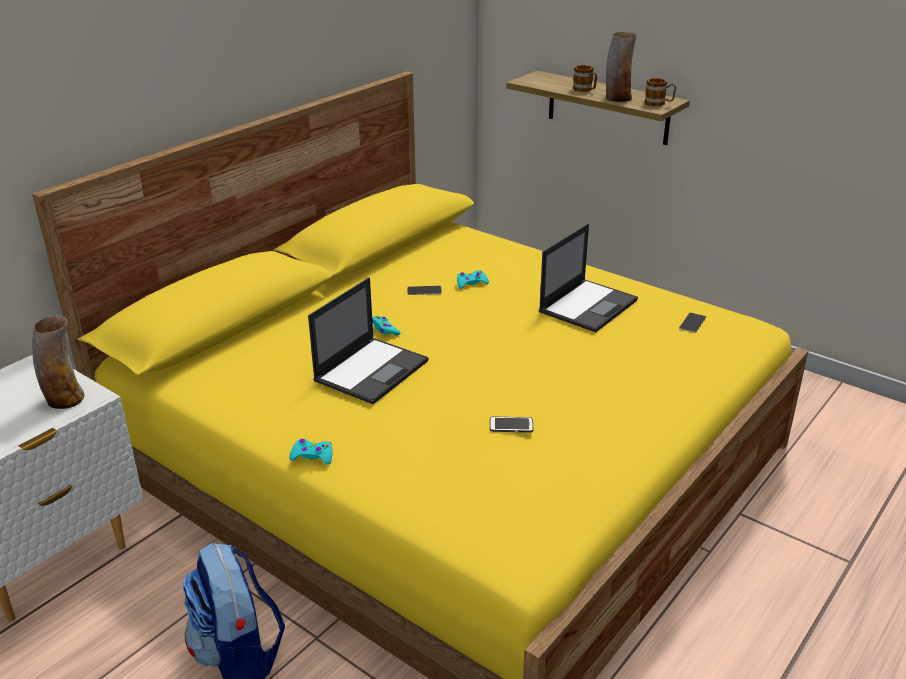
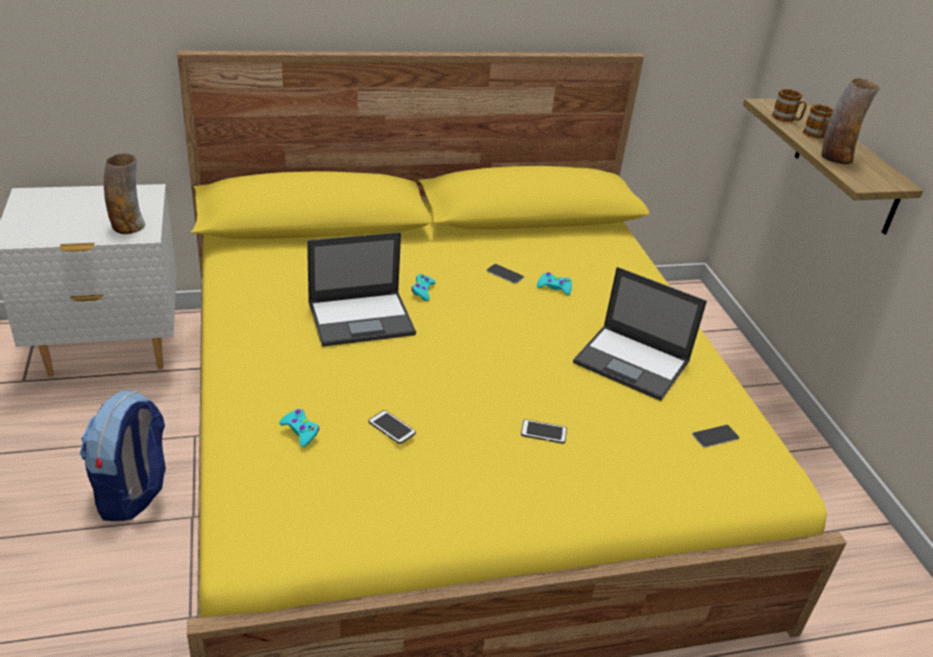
camera: 35 degrees right, 5 degrees up
turquoise game controller [289,439,332,465] -> turquoise game controller moved to [279,409,319,447]
laptop [539,224,638,333] -> laptop turned 45 degrees clockwise [573,267,707,401]
mug [644,78,676,106] -> mug moved to [772,89,807,122]
none -> phone [521,419,567,444]

